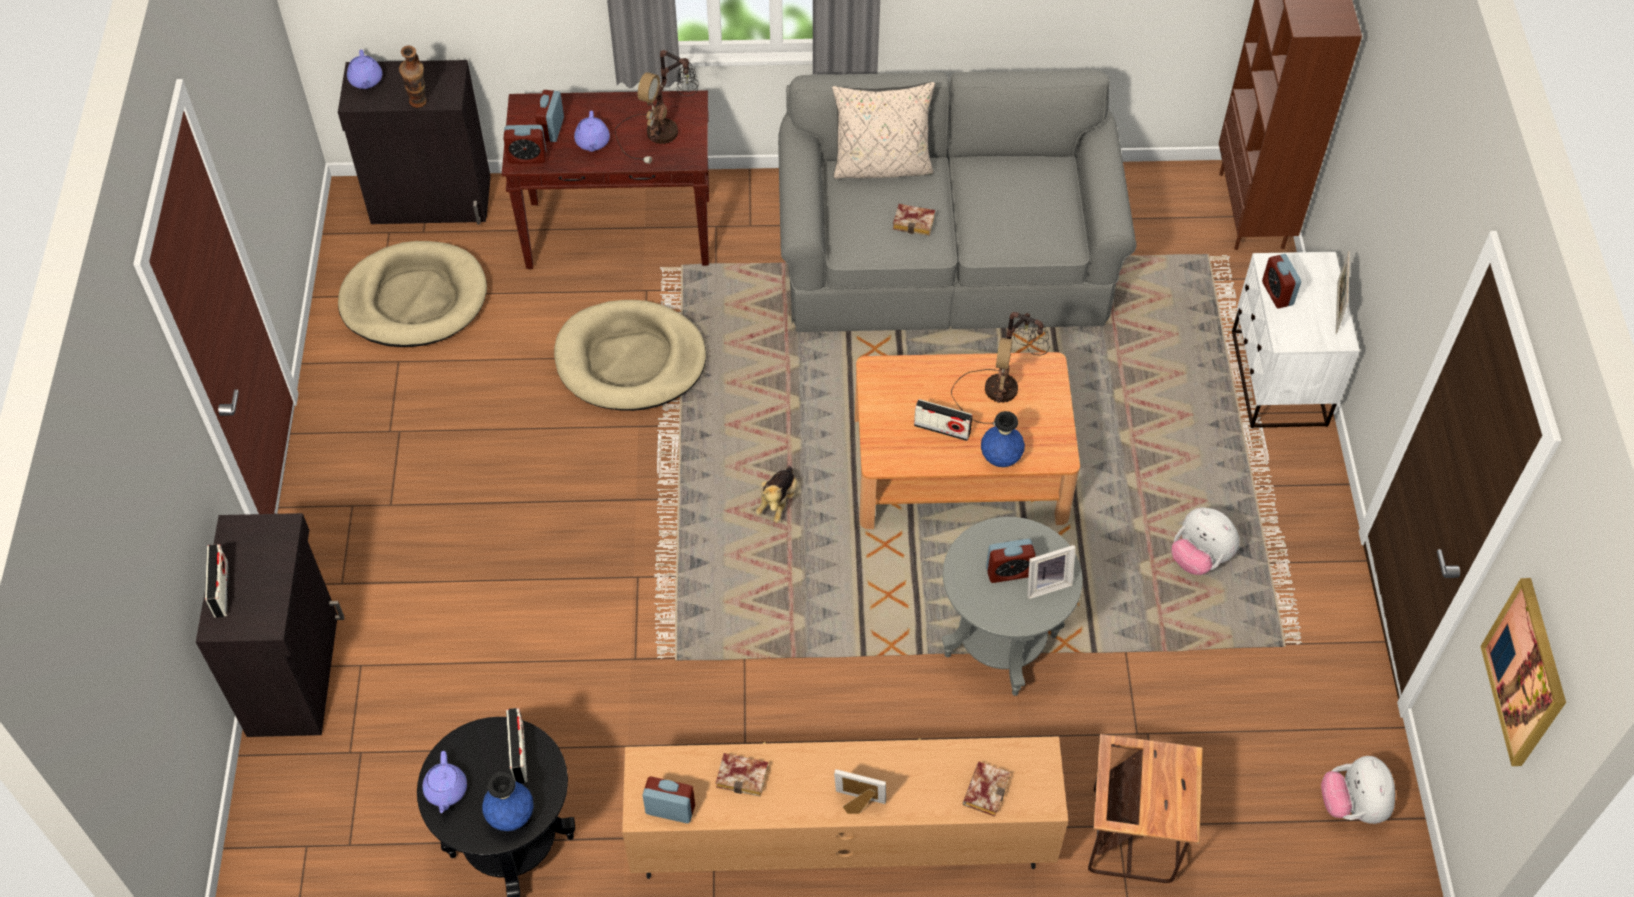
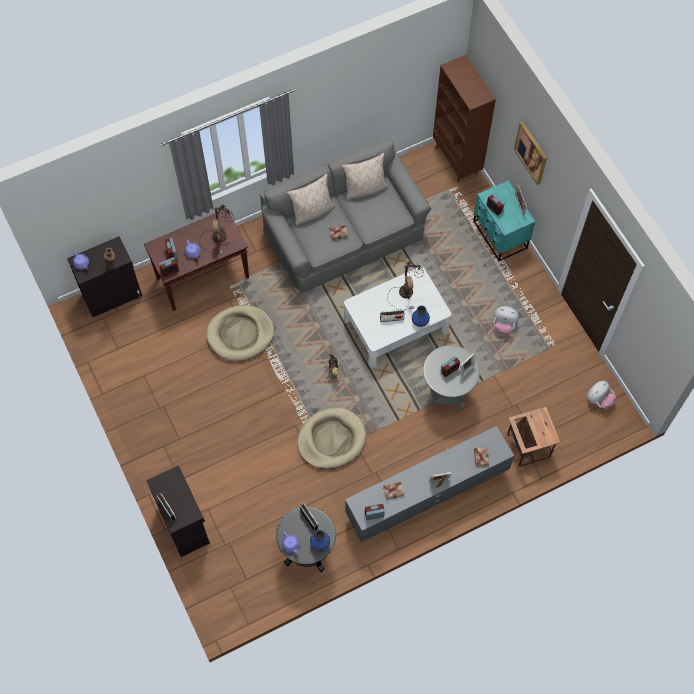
camera: 25 degrees left, 10 degrees up
beige dog bed [338,241,487,347] -> beige dog bed moved to [297,407,366,469]
brown tv stand [622,736,1068,879] -> grey tv stand [345,426,514,542]
brown coffee table [855,352,1080,529] -> white coffee table [344,266,451,368]
white nightstand [1232,252,1360,428] -> turquoise nightstand [473,181,536,261]
plush toy [1321,756,1395,824] -> plush toy turned 105 degrees counterclockwise [587,381,617,409]
picture [1480,578,1566,766] -> picture moved to [514,121,547,185]
none -> beige pillow [341,153,388,200]

